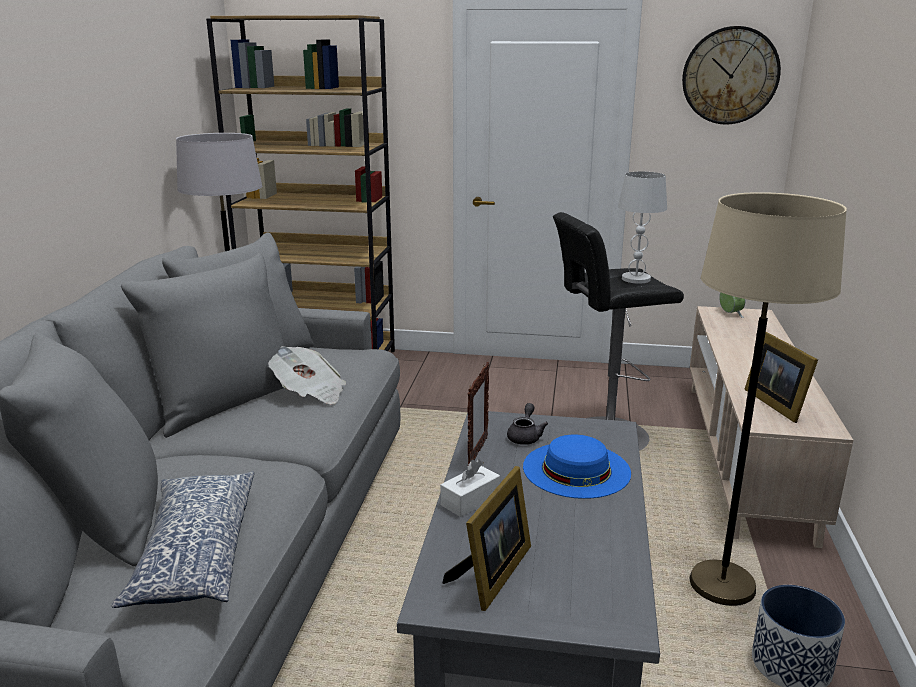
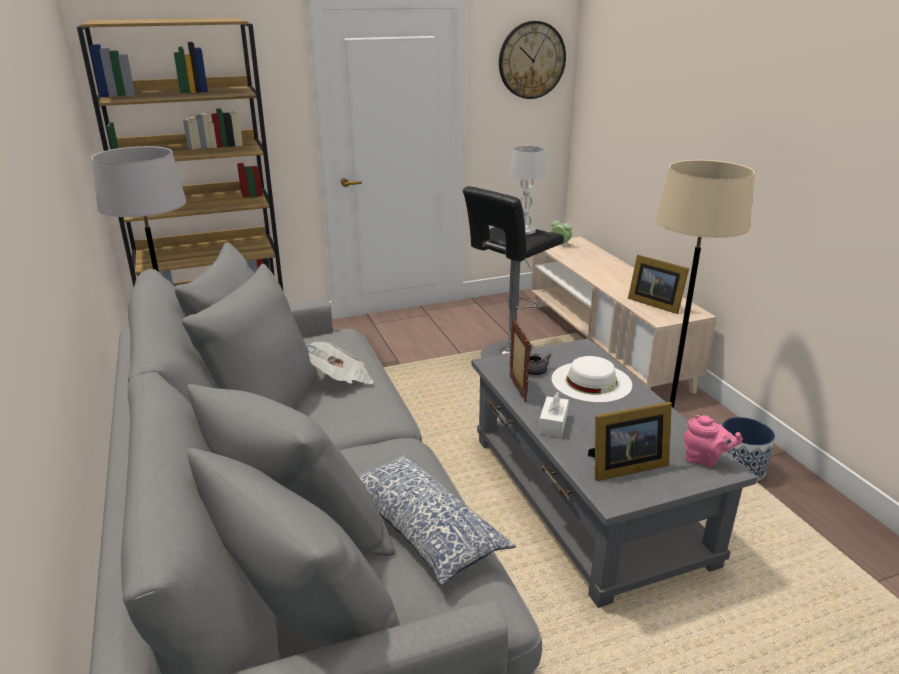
camera: 30 degrees left, 5 degrees up
picture frame [443,466,531,611] -> picture frame turned 75 degrees clockwise [588,402,672,481]
blue hat [523,435,631,499] -> white hat [551,356,632,403]
none -> pink teapot [684,415,743,467]

